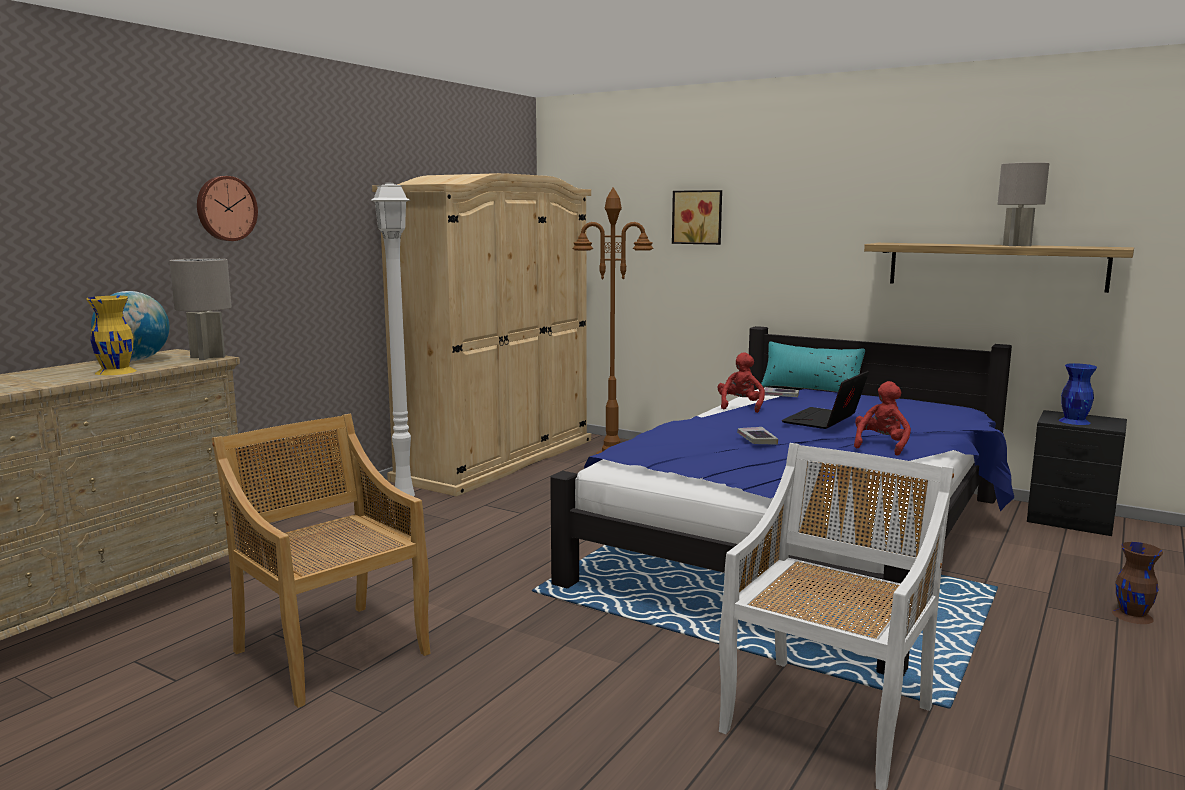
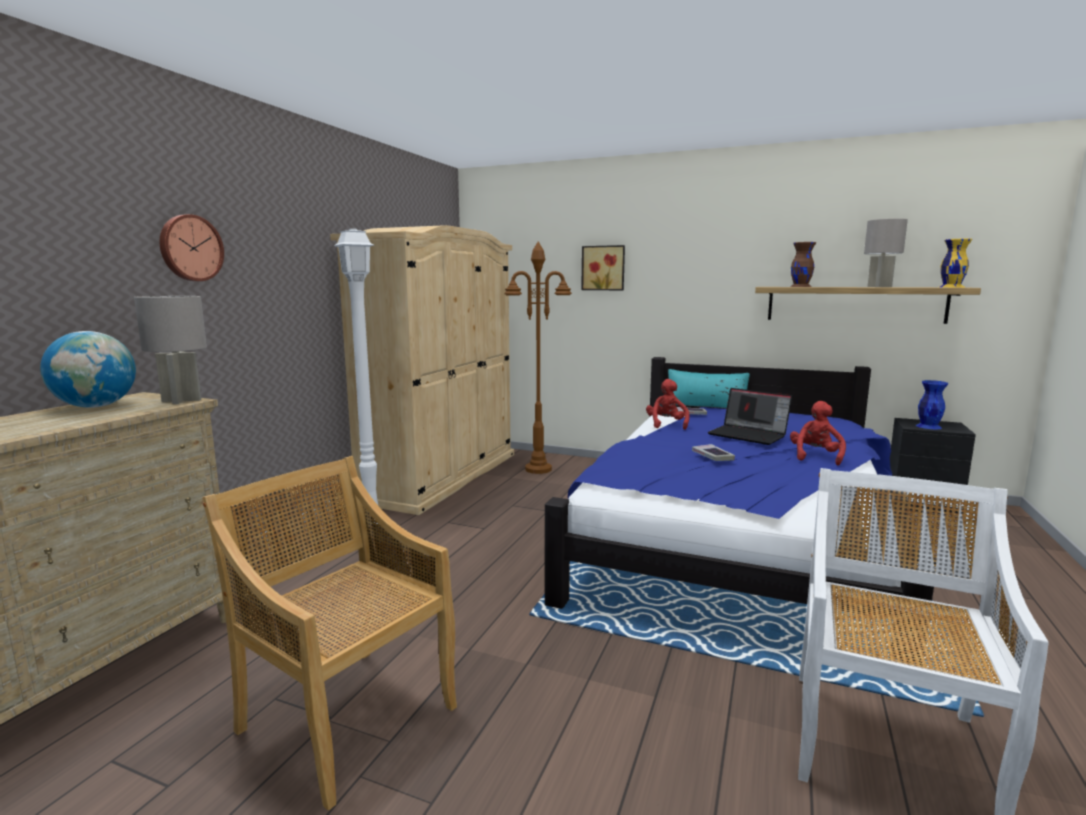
camera: 10 degrees left, 0 degrees up
yellow vase [86,296,137,375] -> yellow vase moved to [939,239,972,287]
laptop [781,371,869,429] -> laptop turned 75 degrees counterclockwise [707,388,792,445]
brown vase [1112,542,1163,624] -> brown vase moved to [790,242,816,287]

